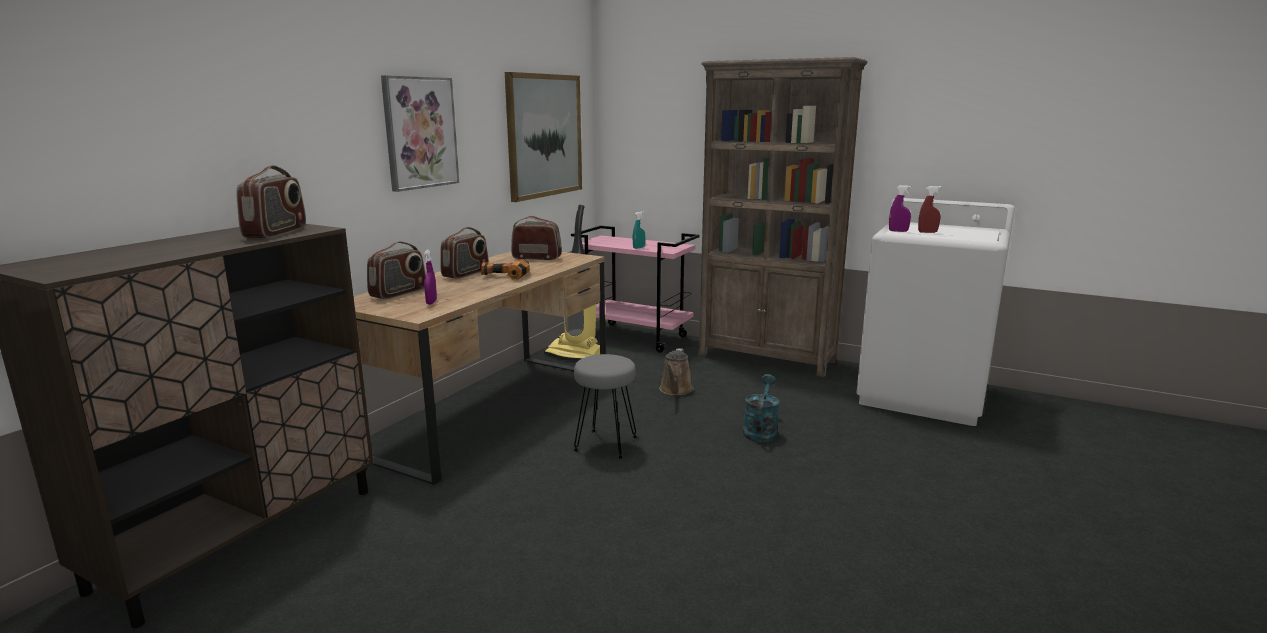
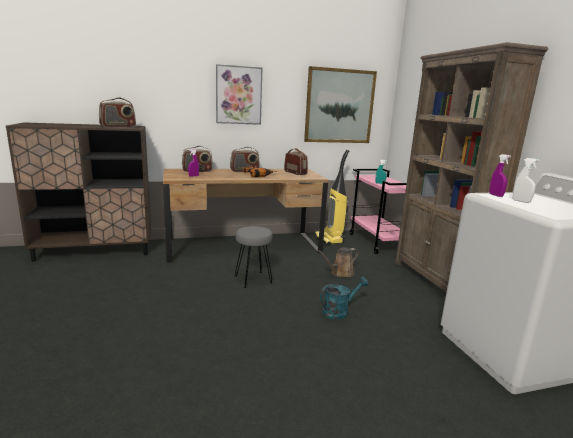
camera: 45 degrees right, 0 degrees up
red spray bottle [918,186,942,233] -> white spray bottle [513,158,540,203]

